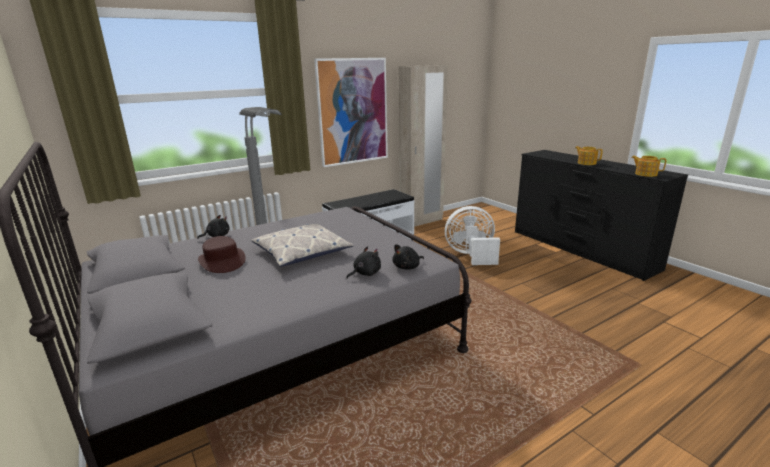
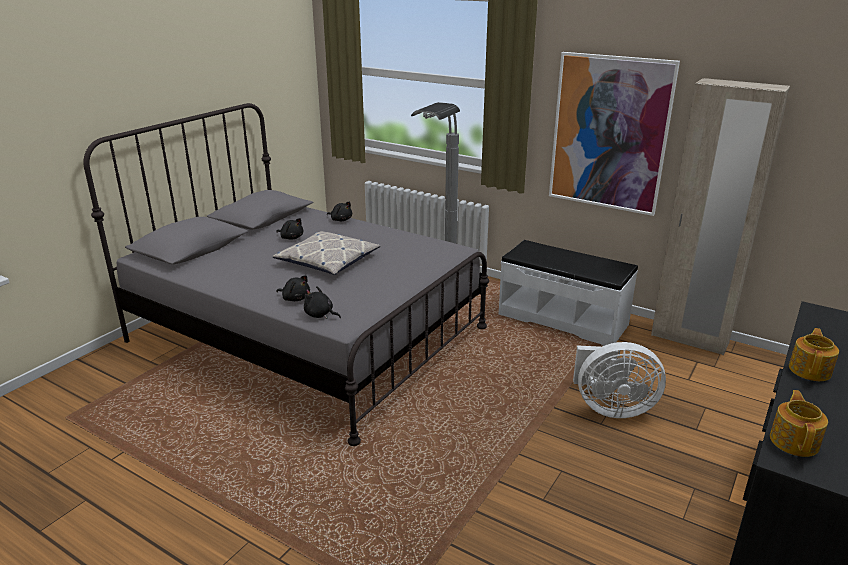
camera: 65 degrees right, 5 degrees up
brown hat [198,236,246,273] -> black plush toy [276,218,303,240]
white fan [445,206,500,265] -> white fan turned 120 degrees clockwise [573,342,666,418]

